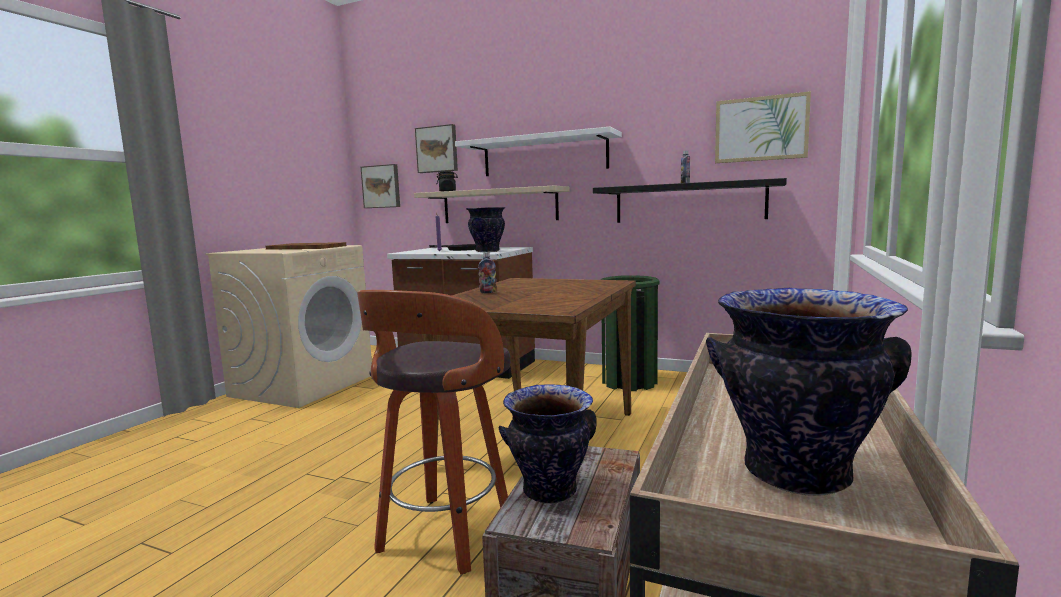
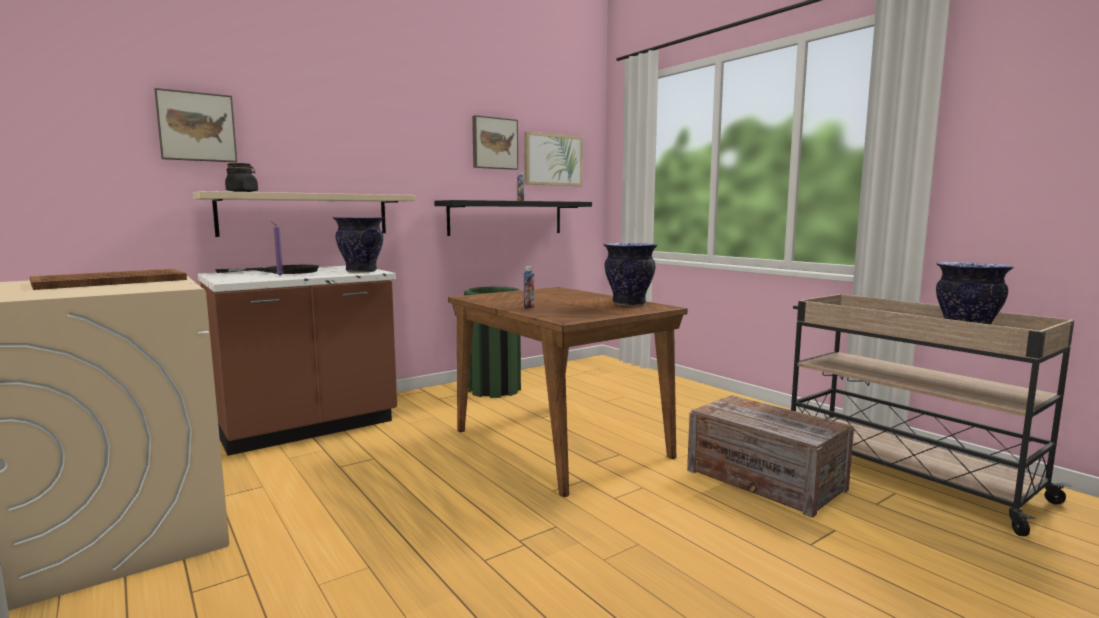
camera: 60 degrees left, 0 degrees up
stool [357,290,510,574] -> none
picture [361,164,400,208] -> picture moved to [472,115,518,170]
white shelf [455,127,622,176] -> none
vase [499,384,597,504] -> vase moved to [603,243,658,306]

